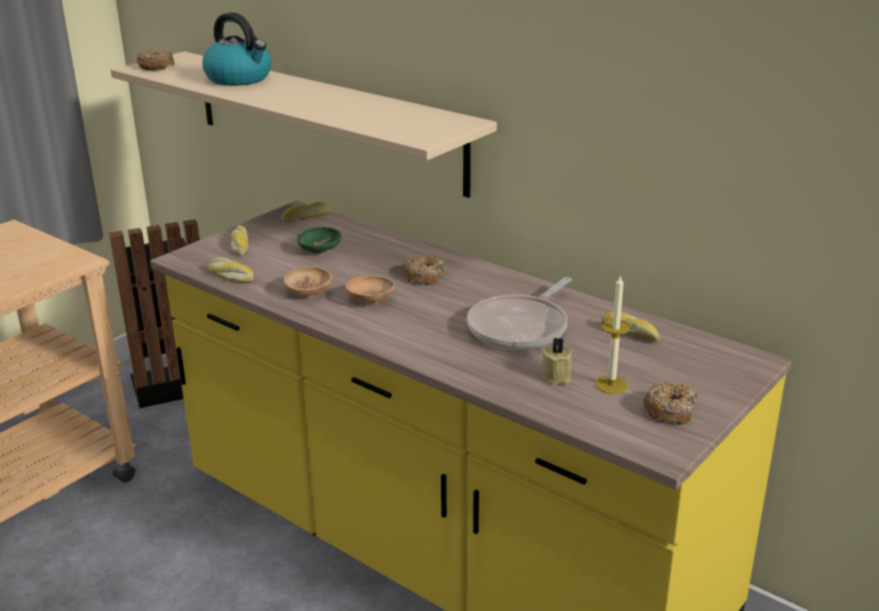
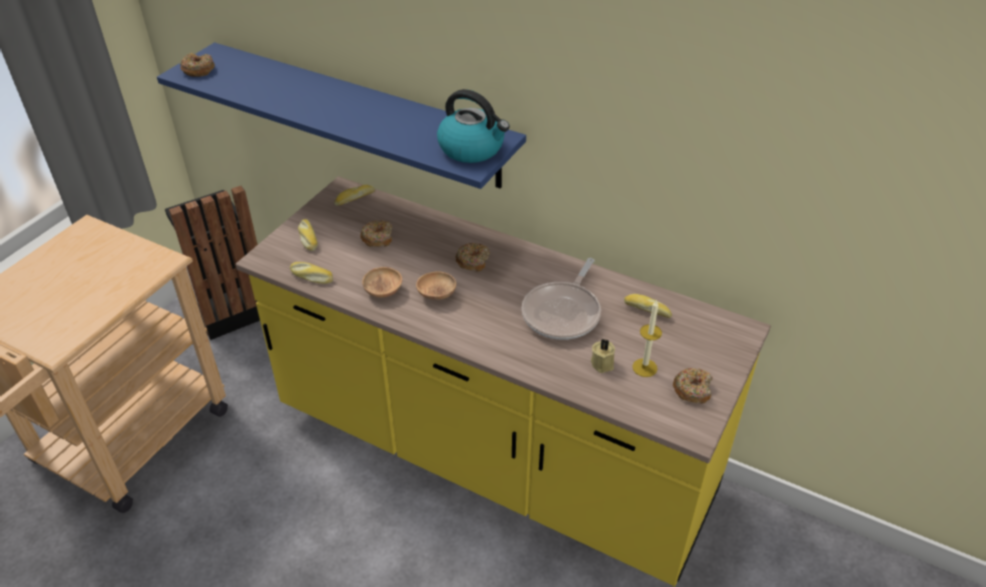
camera: 10 degrees left, 15 degrees up
beige shelf [111,51,497,198] -> blue shelf [157,42,526,189]
kettle [202,12,271,86] -> kettle moved to [437,89,510,163]
green bowl [297,227,341,254] -> donut [360,220,392,247]

